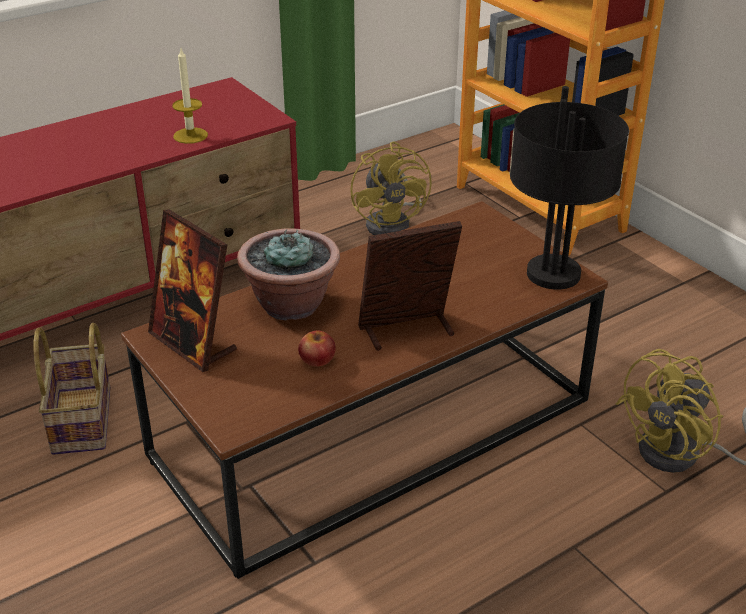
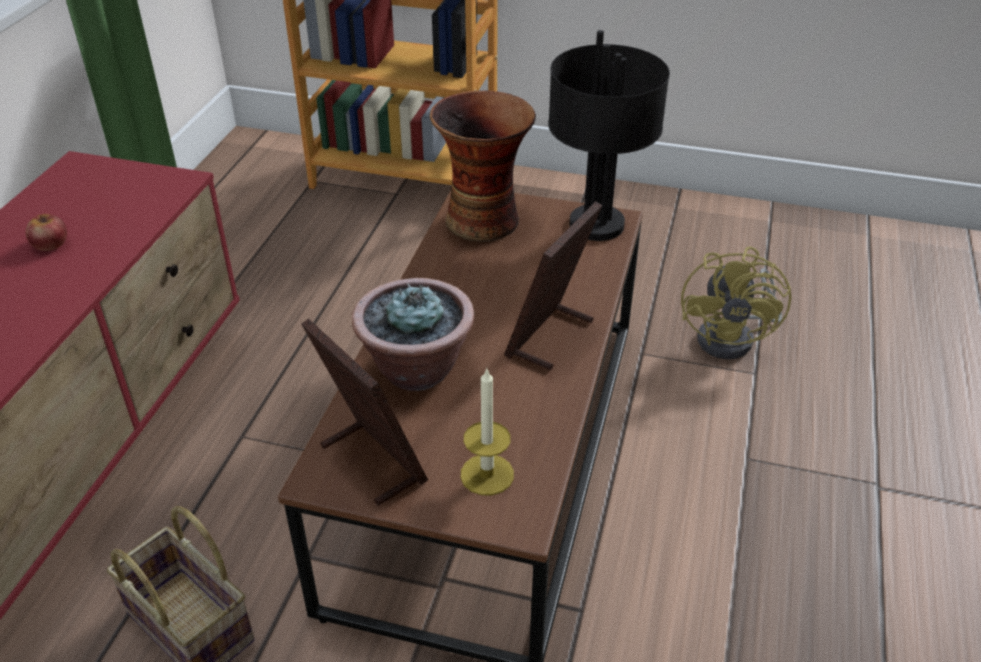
camera: 40 degrees left, 5 degrees up
picture frame [148,209,237,372] -> picture frame turned 135 degrees counterclockwise [301,318,428,506]
candle [172,49,208,144] -> candle moved to [460,367,514,495]
apple [298,330,336,367] -> apple moved to [26,214,67,251]
yellow fan [350,141,432,235] -> none
none -> vase [430,91,536,242]

